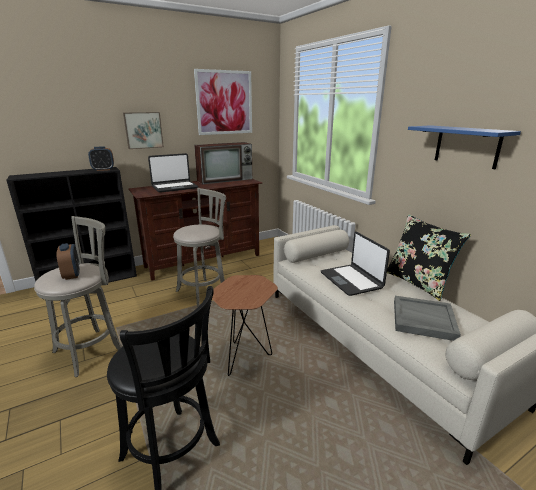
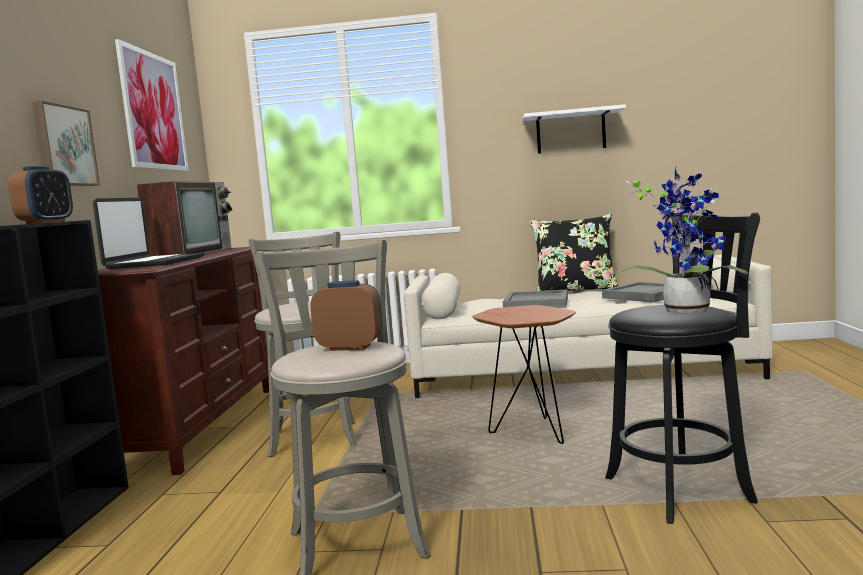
camera: 55 degrees left, 15 degrees down
laptop [321,232,390,296] -> grey tray [503,290,568,308]
blue shelf [408,125,521,169] -> white shelf [522,104,626,154]
none -> potted plant [614,168,748,314]

